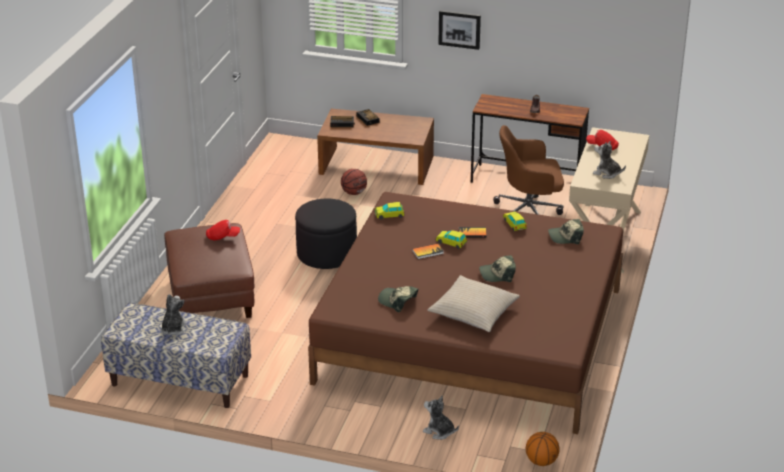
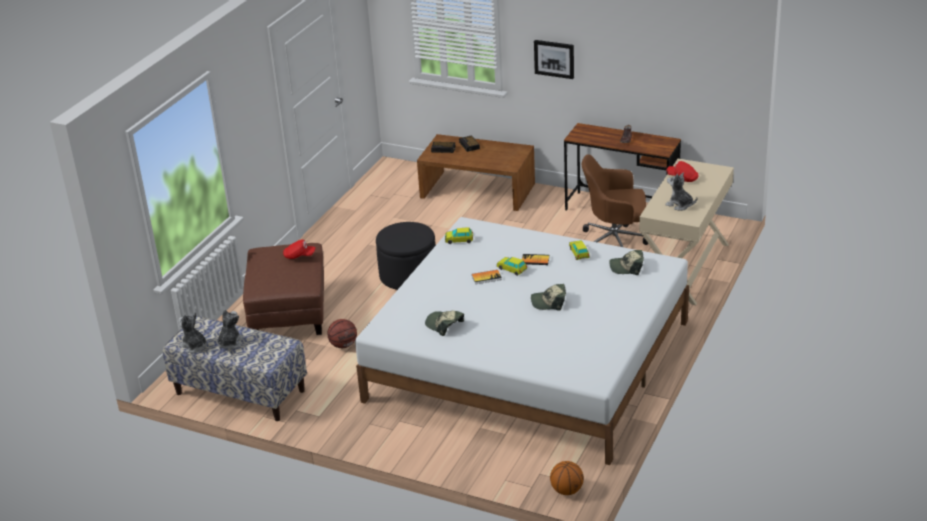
camera: 10 degrees right, 0 degrees up
brown bed [308,192,623,434] -> white bed [355,217,689,465]
basketball [341,169,367,195] -> basketball moved to [327,319,357,348]
plush toy [423,395,459,440] -> plush toy moved to [178,312,207,353]
beige pillow [427,275,520,332] -> none

